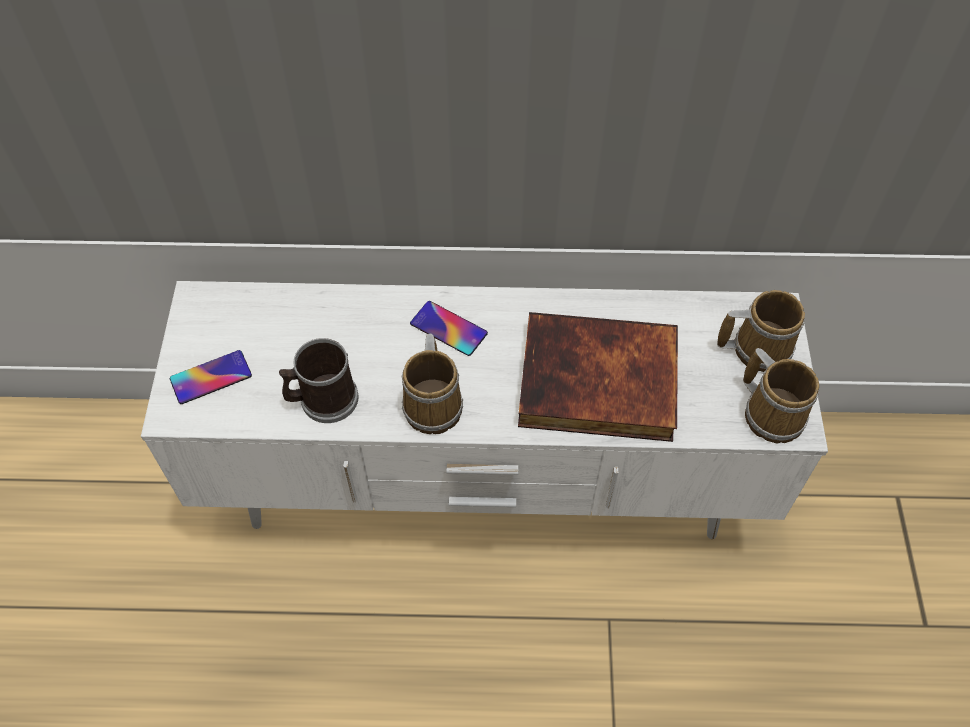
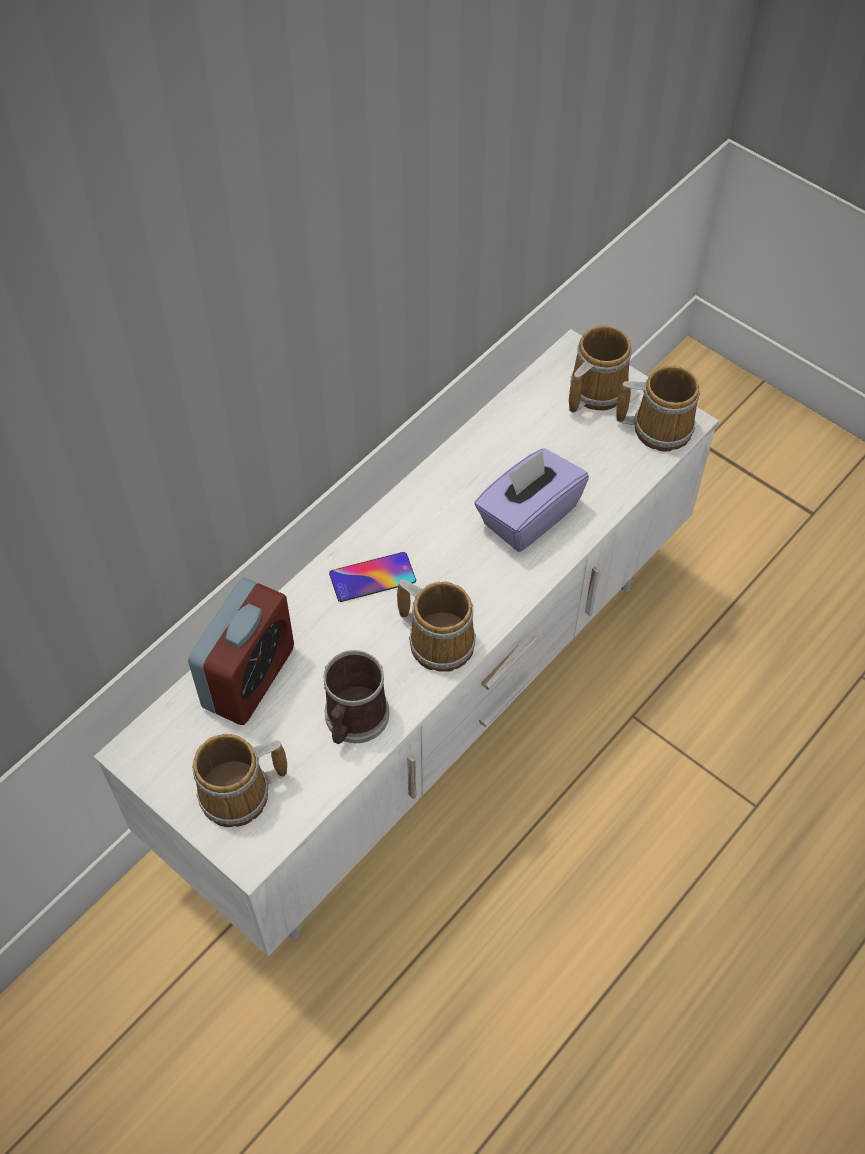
camera: 50 degrees left, 0 degrees up
phone [170,350,252,404] -> mug [192,734,287,827]
book [518,312,678,442] -> purple tissue box [474,448,589,552]
none -> alarm clock [188,578,294,725]

